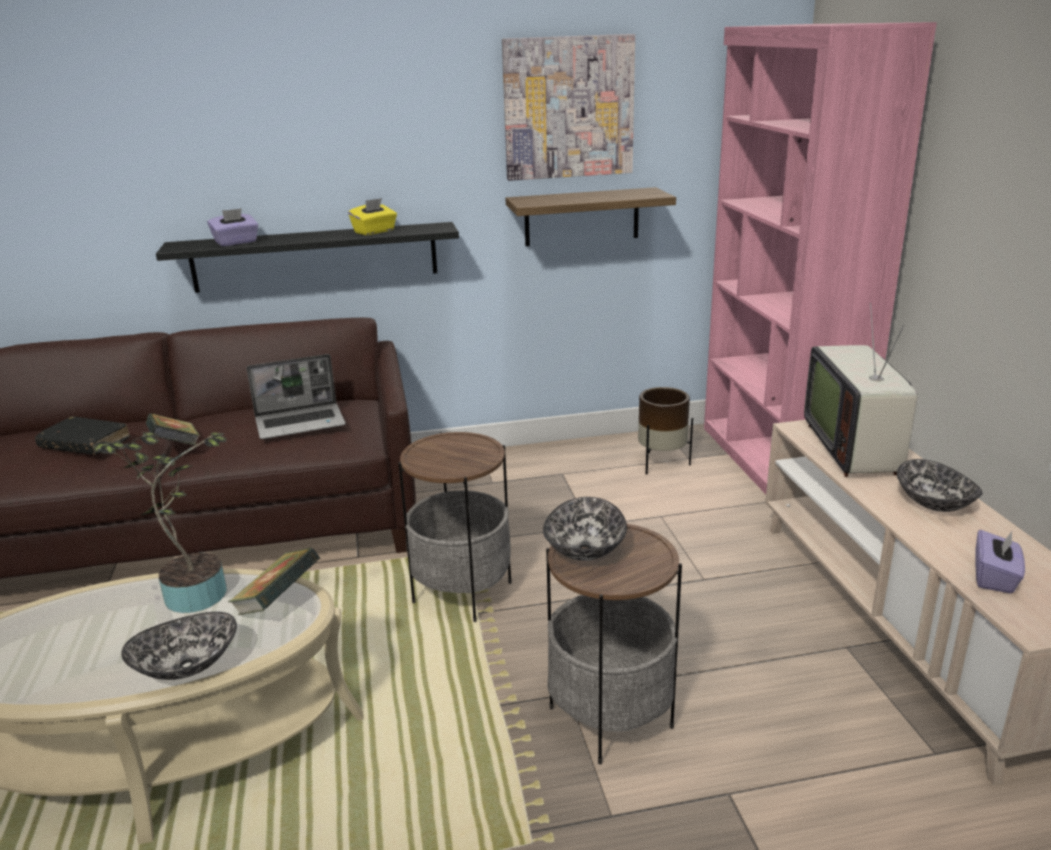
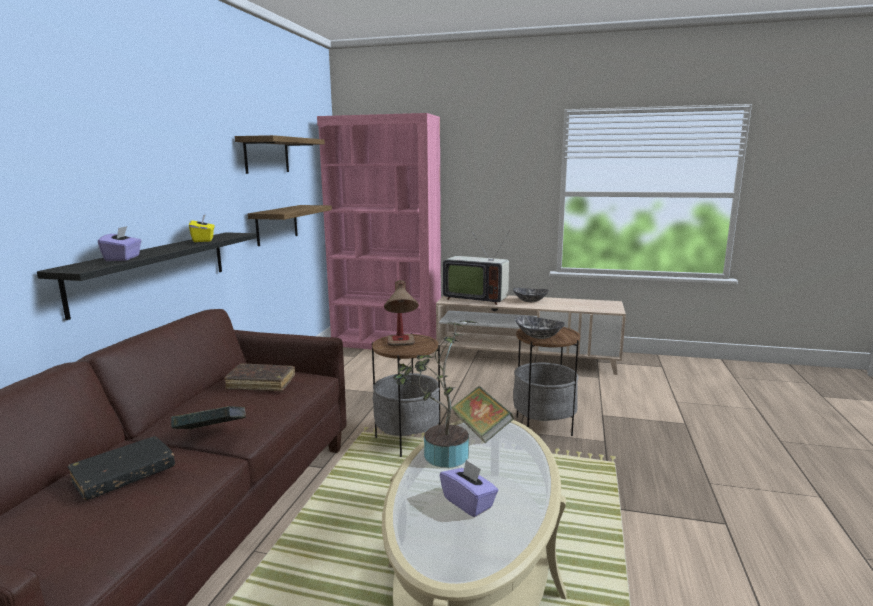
camera: 65 degrees left, 10 degrees down
bowl [121,612,237,680] -> none
laptop [247,354,346,439] -> brown book [224,364,295,391]
picture [502,34,635,181] -> shelf [235,135,325,174]
brown planter [638,387,693,475] -> none
purple tissue box [975,530,1025,594] -> purple tissue box moved to [440,460,499,517]
none -> table lamp [384,280,419,346]

